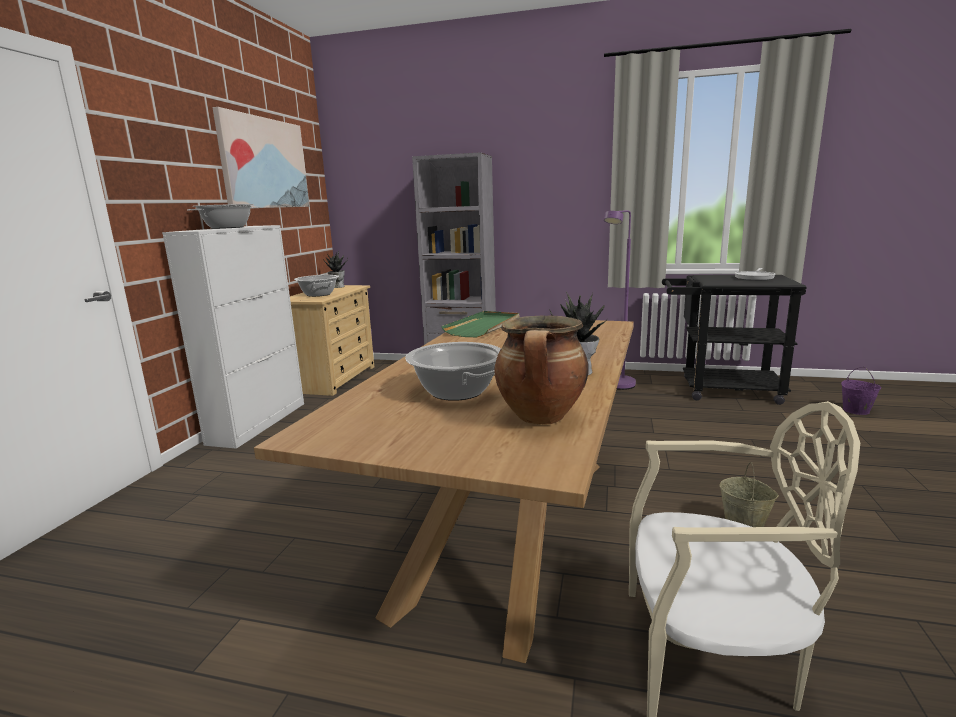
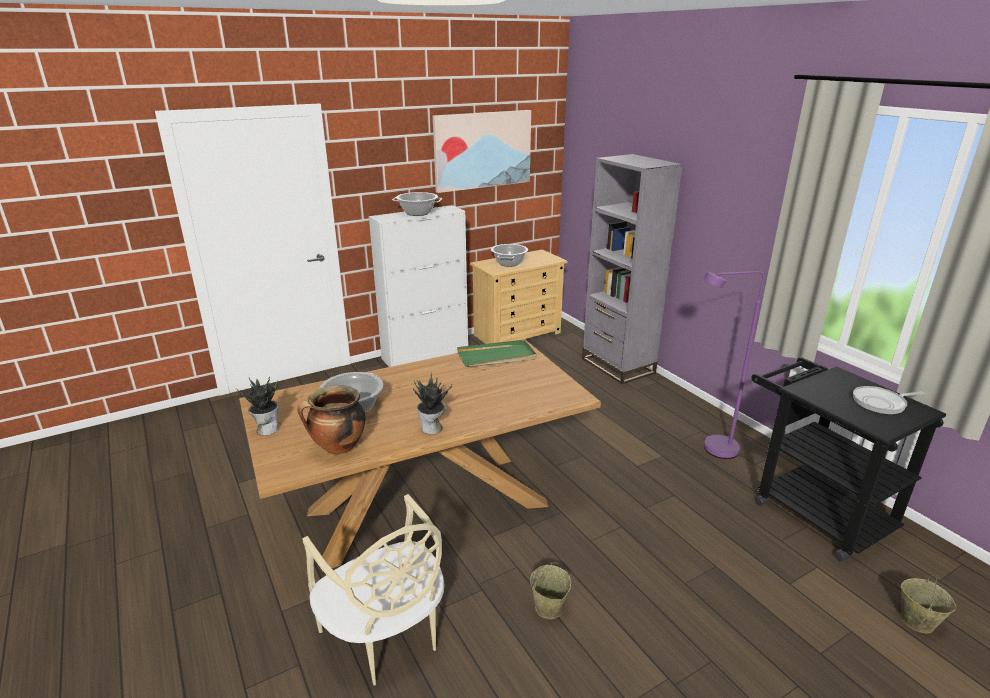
camera: 45 degrees right, 10 degrees up
potted plant [323,251,348,288] -> potted plant moved to [236,376,279,436]
purple bucket [841,367,881,415] -> beige bucket [900,573,956,634]

